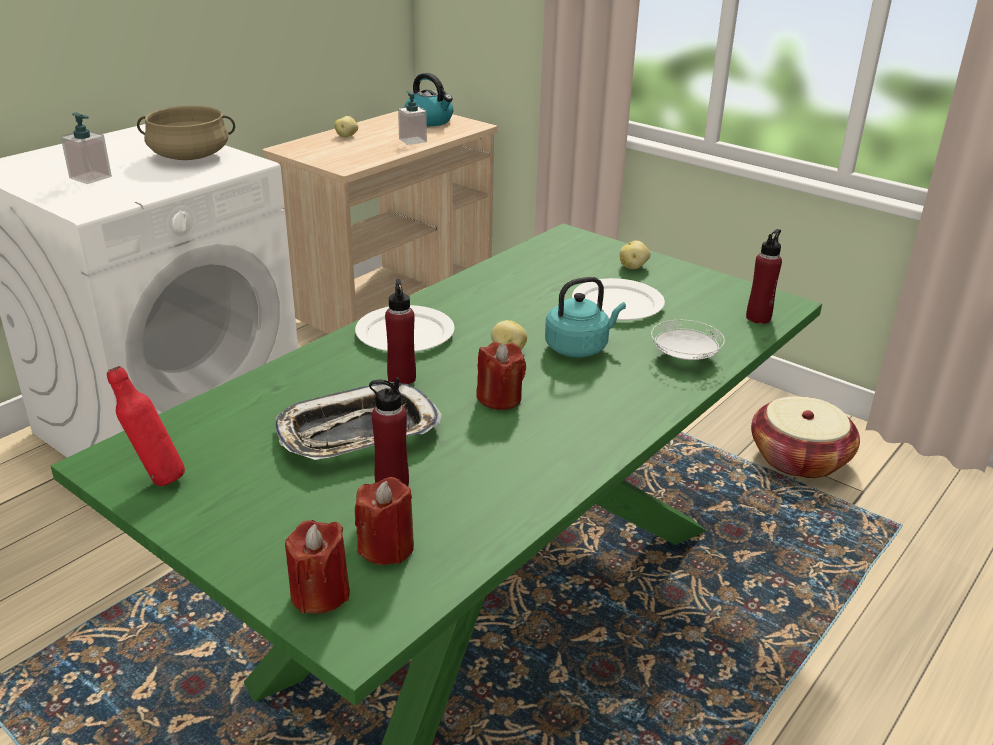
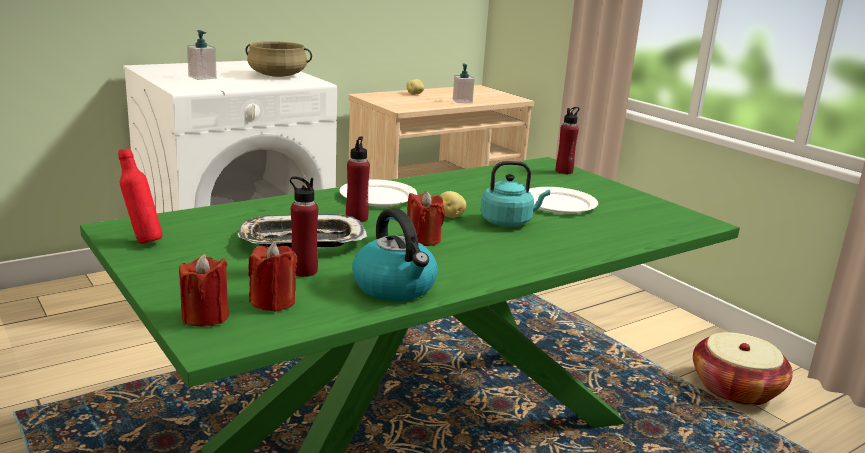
camera: 15 degrees right, 10 degrees down
kettle [404,73,453,126] -> kettle moved to [352,208,438,301]
potato [620,241,651,269] -> none
white plate [651,320,725,360] -> none
red bottle [746,229,782,324] -> red bottle moved to [556,107,579,174]

